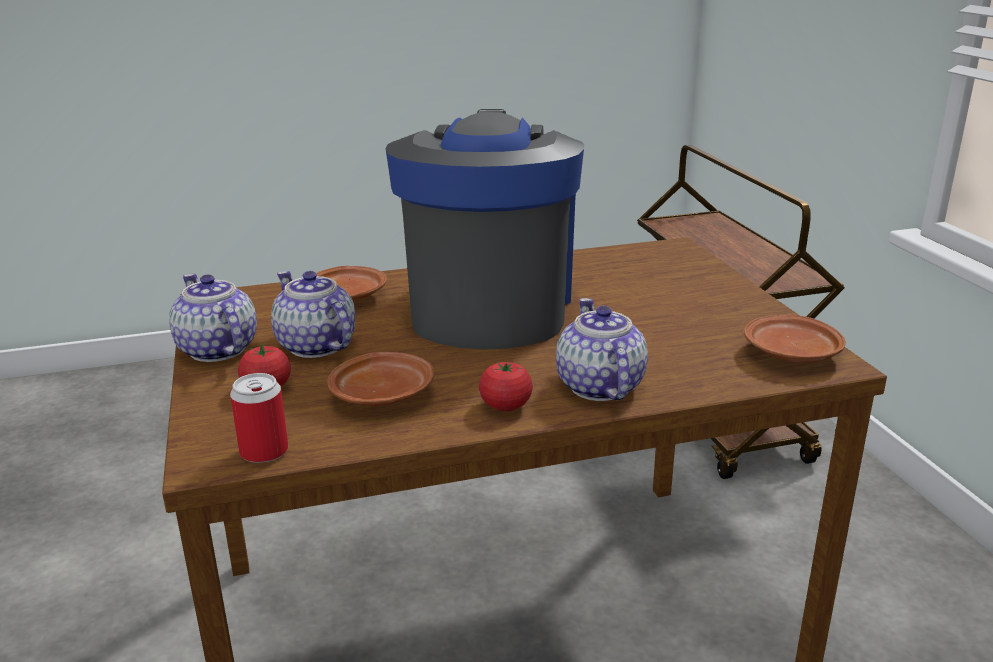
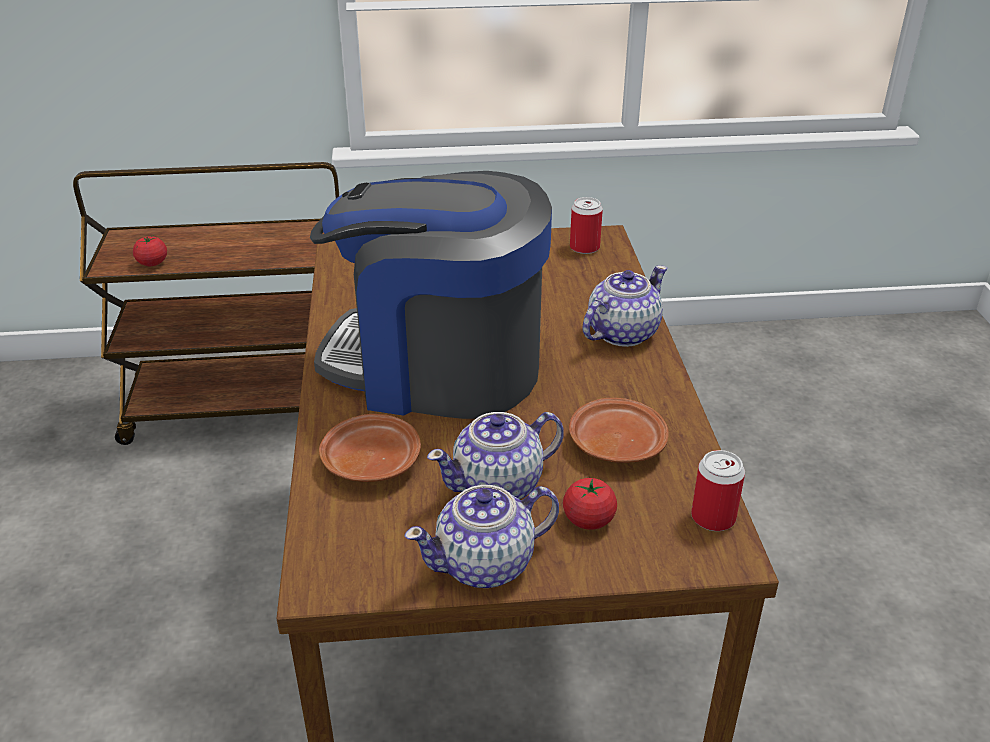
camera: 80 degrees left, 10 degrees up
tomato [479,362,533,411] -> tomato moved to [133,236,167,266]
teapot [556,298,648,401] -> teapot turned 135 degrees clockwise [582,265,667,347]
brown plate [744,315,846,363] -> can [570,197,603,254]

